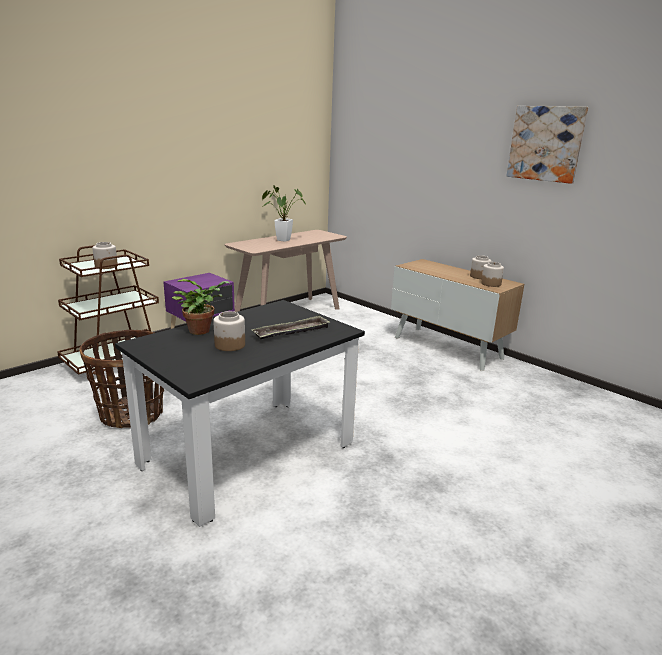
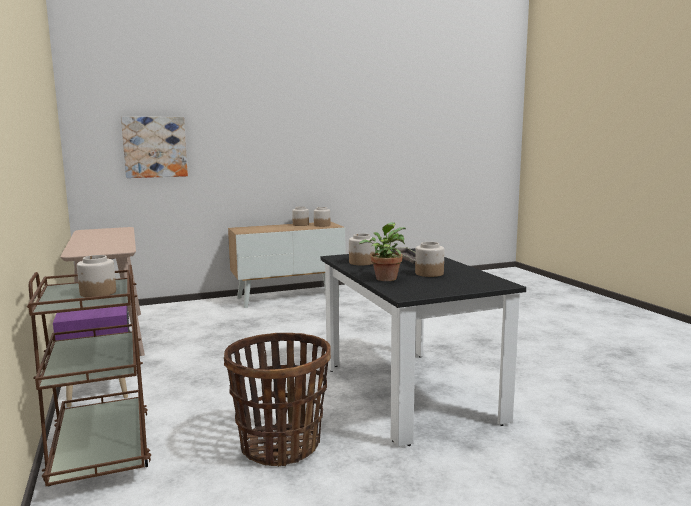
camera: 65 degrees left, 10 degrees down
potted plant [261,185,306,242] -> none
picture [507,106,588,184] -> picture moved to [121,117,188,178]
none -> jar [349,233,375,265]

